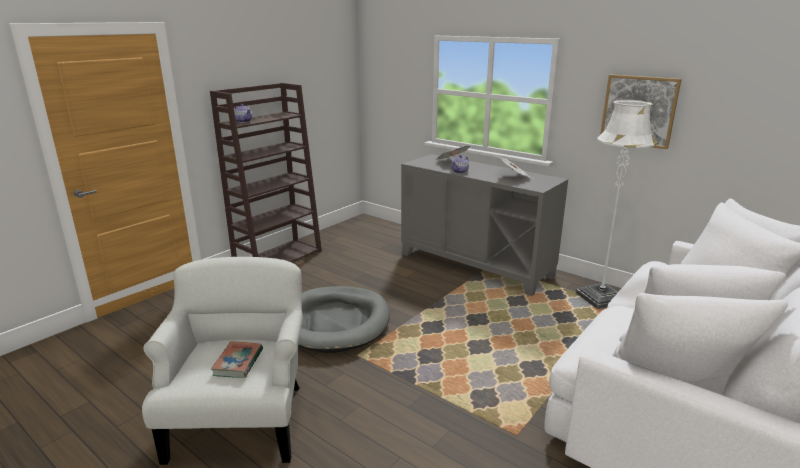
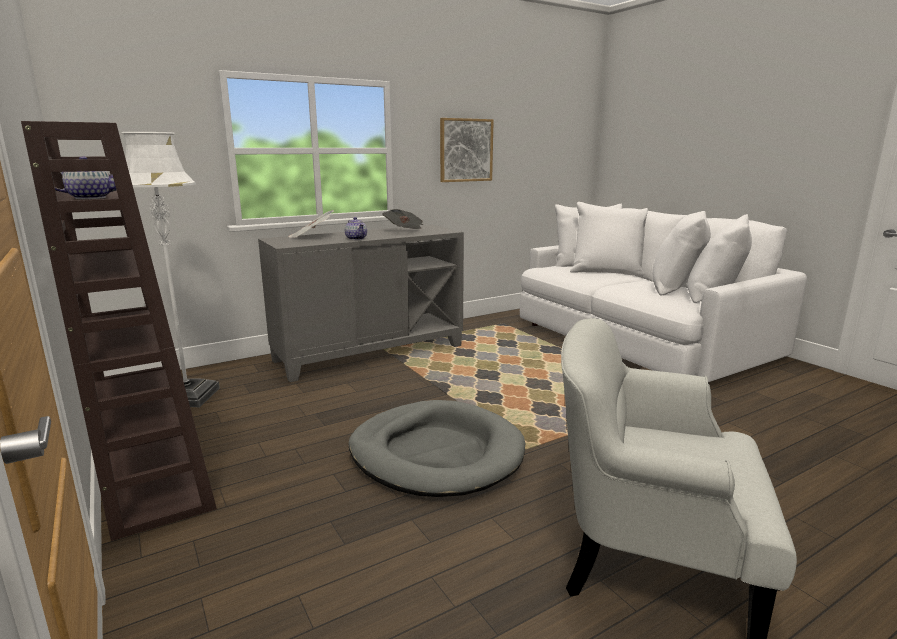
camera: 70 degrees left, 5 degrees down
book [211,341,263,378] -> none
white floor lamp [576,100,658,309] -> white floor lamp moved to [122,132,220,407]

